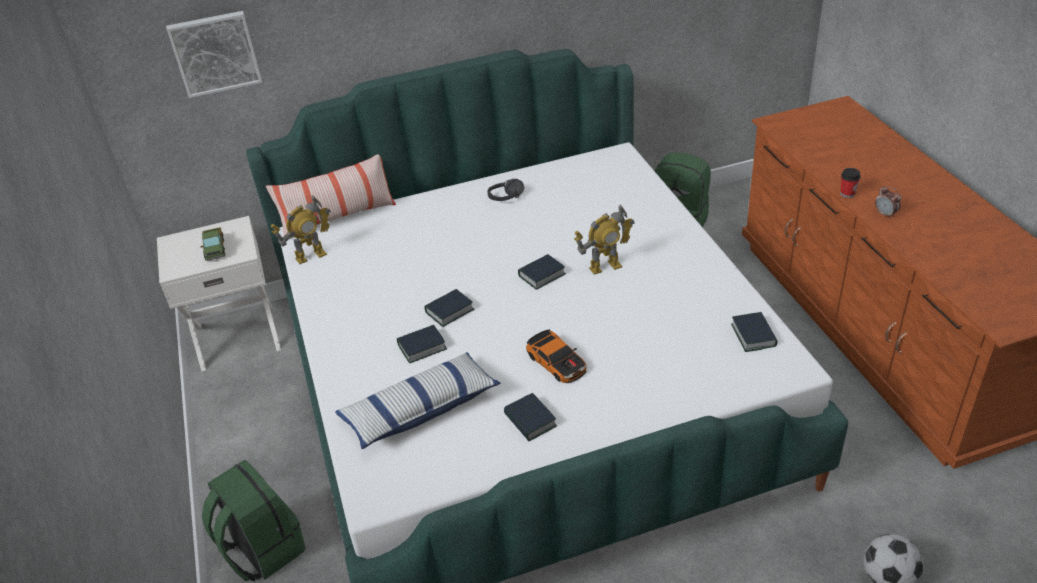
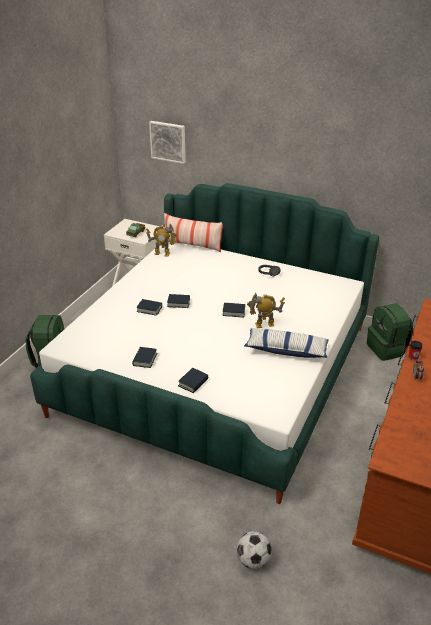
camera: 40 degrees right, 5 degrees down
pillow [335,352,500,449] -> pillow moved to [244,329,329,358]
toy car [526,329,587,383] -> none
toy robot [574,204,635,275] -> toy robot turned 150 degrees clockwise [247,293,285,328]
book [731,312,777,352] -> book moved to [178,368,208,393]

